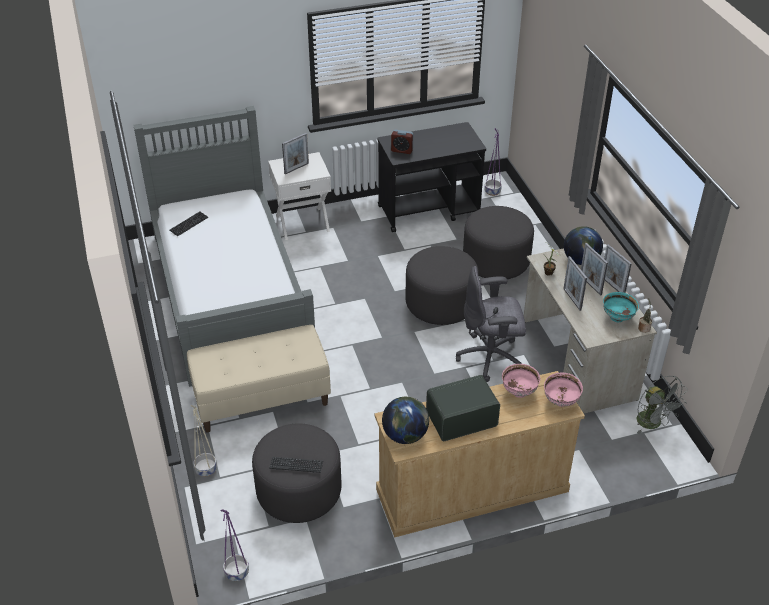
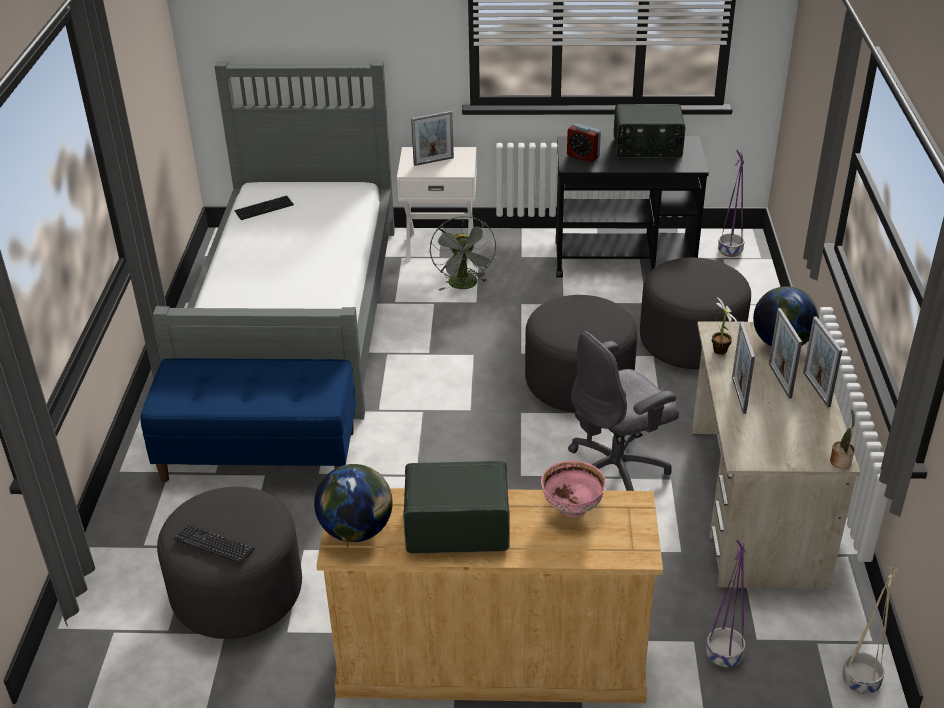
camera: 20 degrees right, 5 degrees down
beige bench [187,325,331,433] -> blue bench [140,358,356,482]
beige planter [191,405,217,477] -> beige planter moved to [842,567,898,694]
purple planter [220,509,249,581] -> purple planter moved to [706,540,746,667]
grey office chair [456,266,526,382] -> grey office chair turned 45 degrees counterclockwise [568,331,679,491]
pink bowl [544,373,583,407] -> none
turquoise bowl [603,292,639,322] -> none
grey fan [637,376,688,434] -> grey fan moved to [430,216,496,291]
none -> radio [614,104,685,158]

